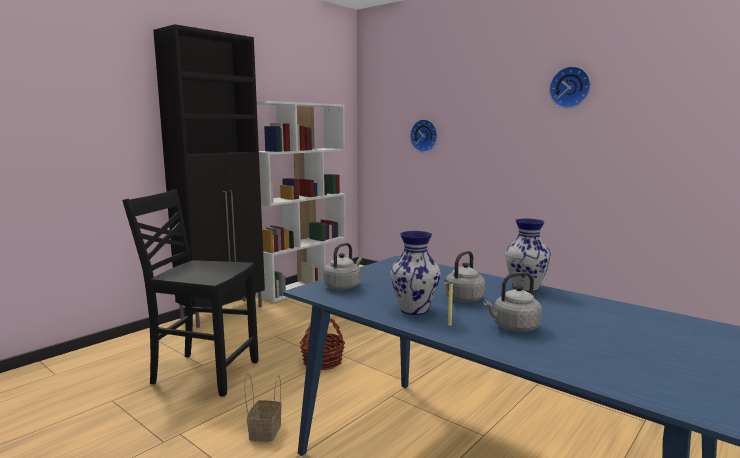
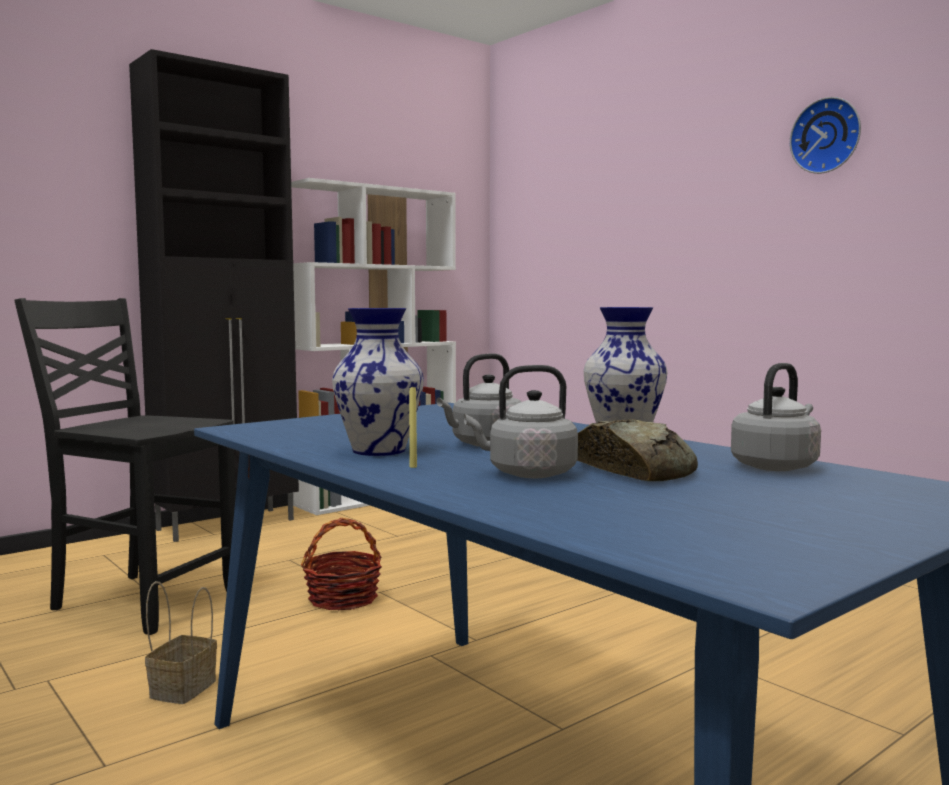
camera: 10 degrees right, 5 degrees down
grey kettle [323,243,362,290] -> grey kettle moved to [731,363,821,471]
wall clock [410,119,437,153] -> none
none -> bread [577,419,698,481]

